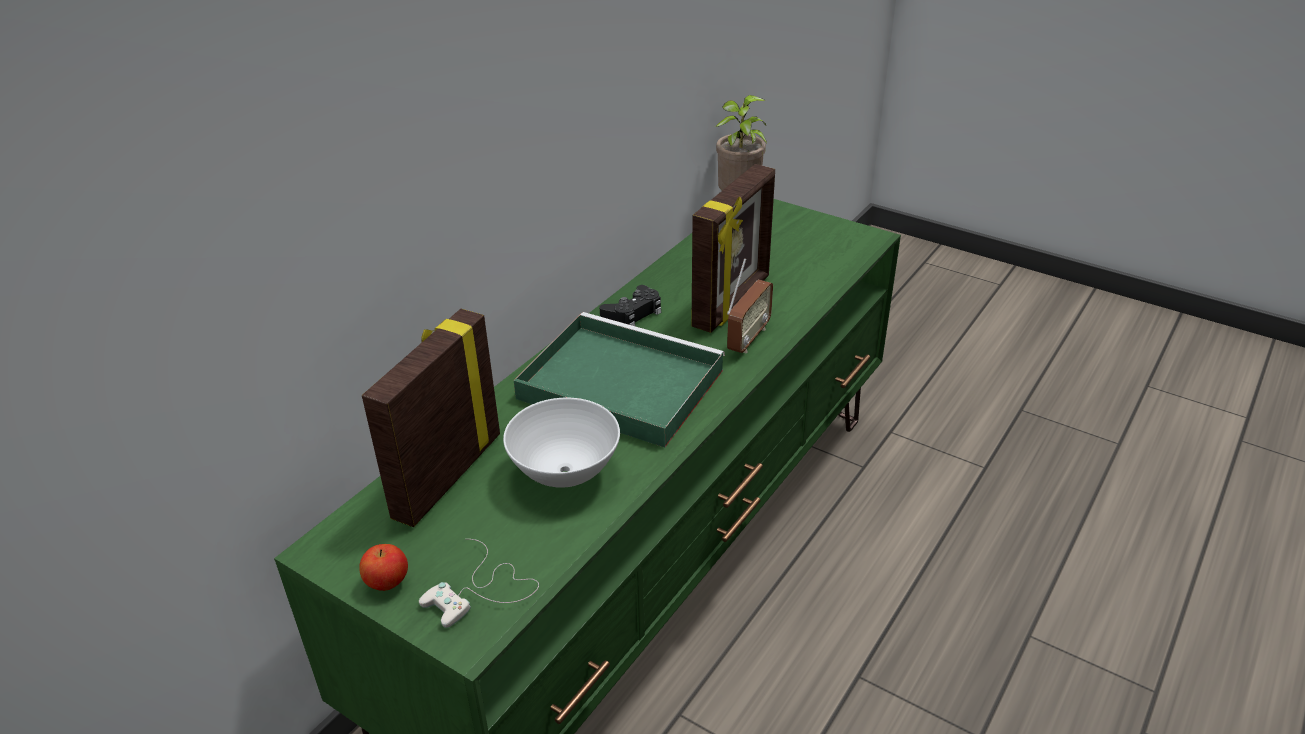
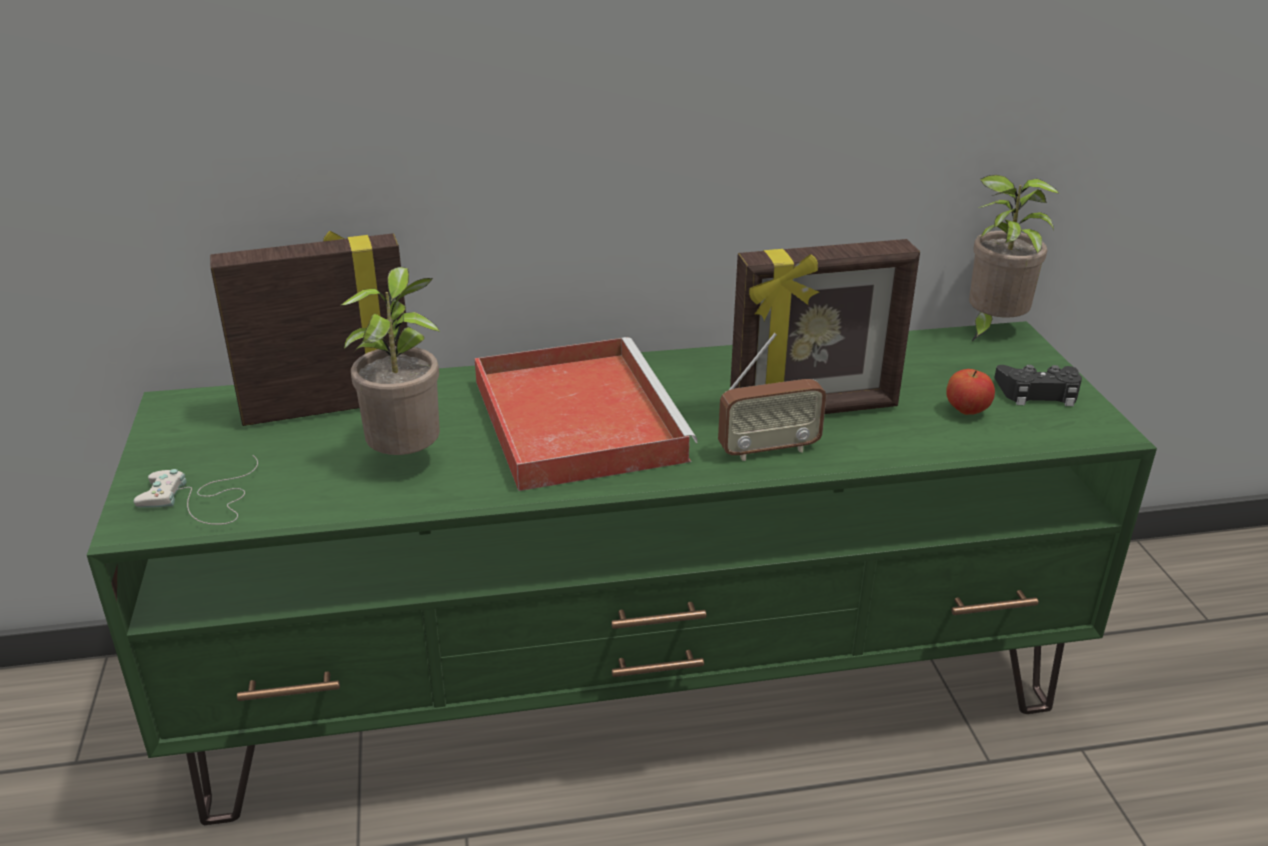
camera: 45 degrees right, 5 degrees down
apple [359,544,408,591] -> apple moved to [946,369,995,415]
white bowl [503,398,620,488] -> potted plant [341,267,440,455]
green tray [514,312,725,447] -> red tray [475,337,697,491]
black game controller [600,285,661,326] -> black game controller moved to [994,365,1082,406]

